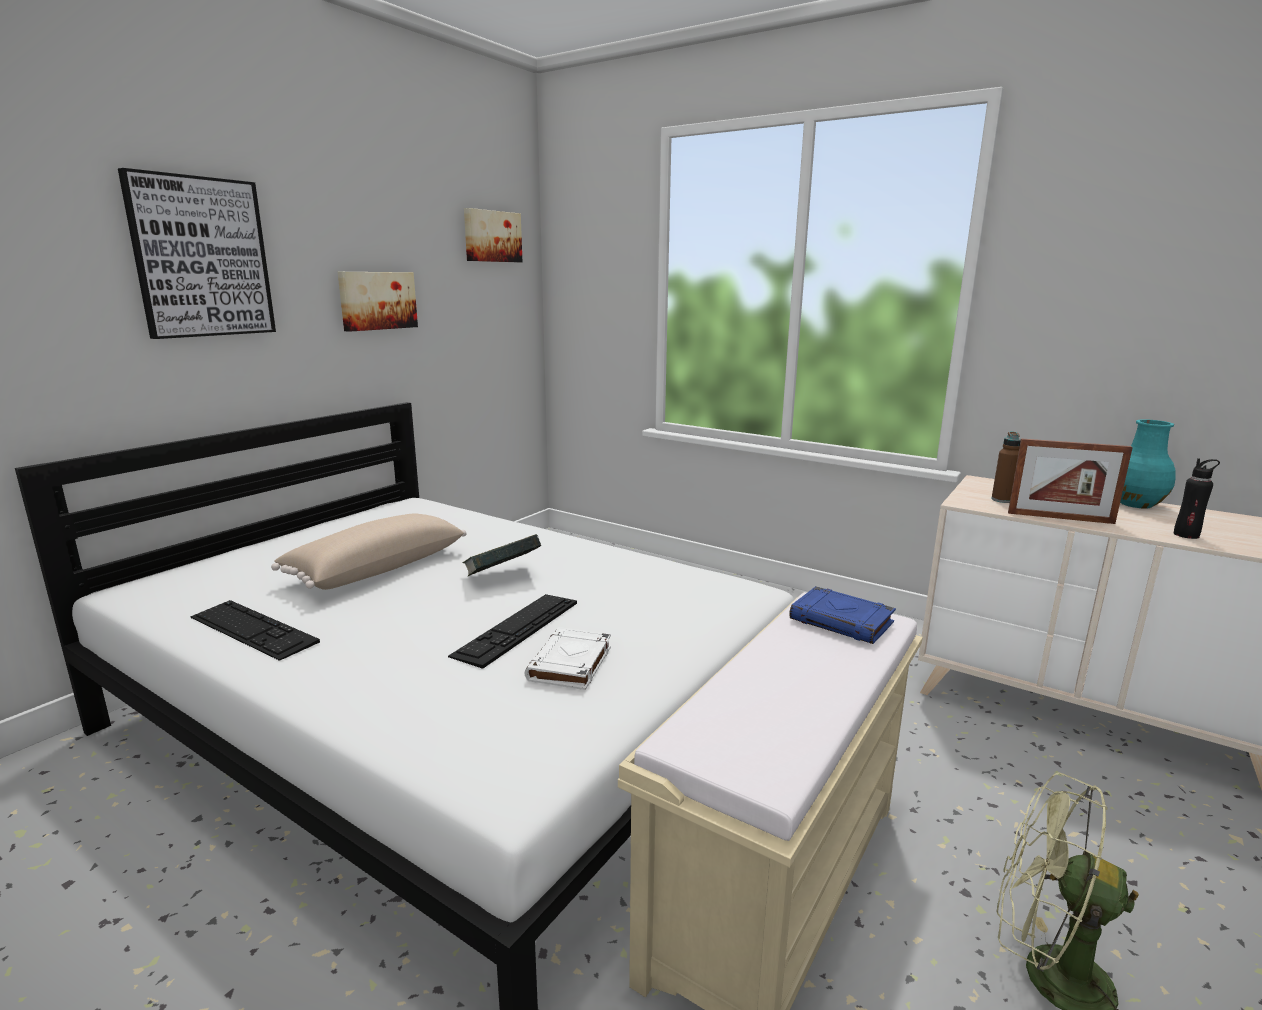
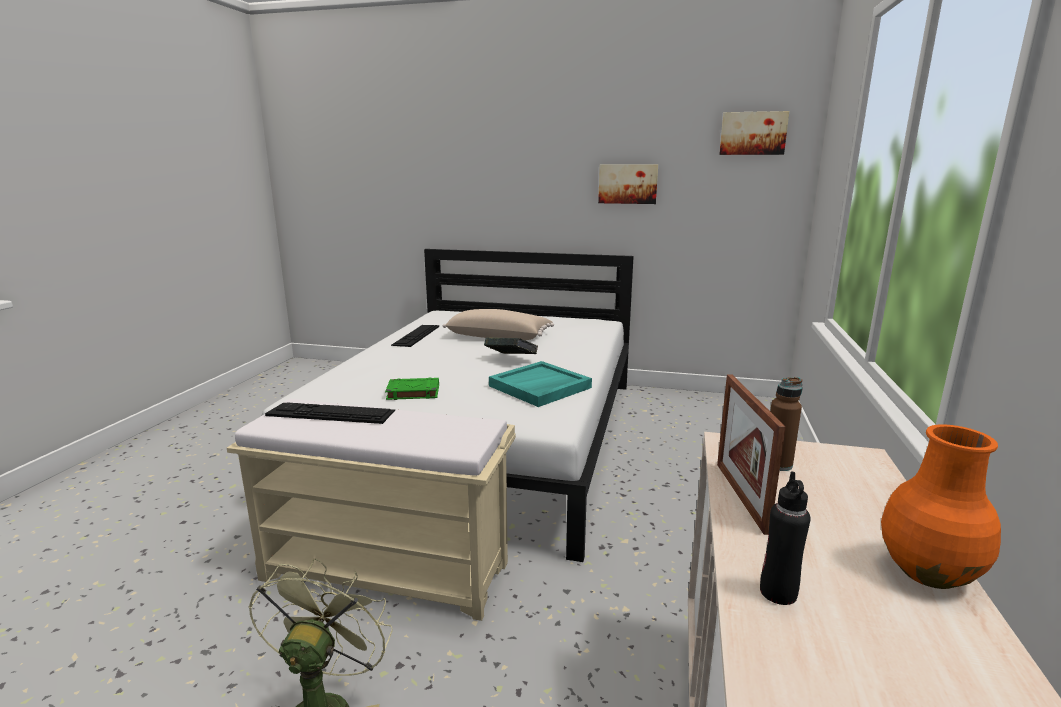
camera: 70 degrees right, 0 degrees up
picture [118,168,276,339] -> none
keyboard [448,594,577,669] -> keyboard moved to [265,403,395,424]
white book [524,627,611,690] -> green book [385,378,439,400]
blue book [789,586,896,644] -> none
turquoise vase [1120,419,1176,508] -> orange vase [881,424,1001,589]
none -> turquoise tray [489,361,592,407]

